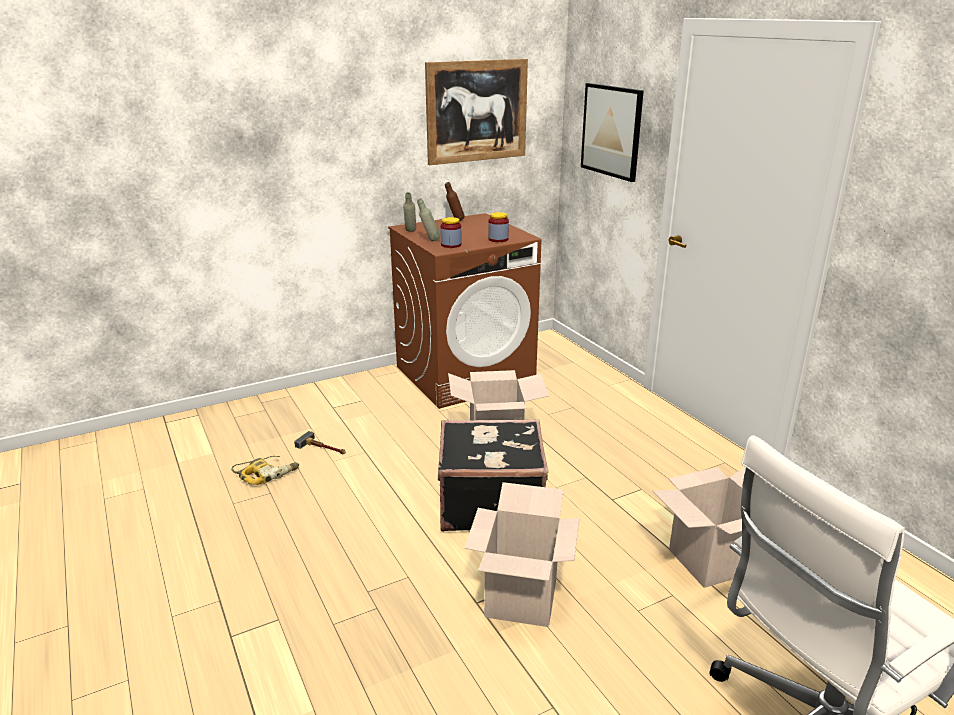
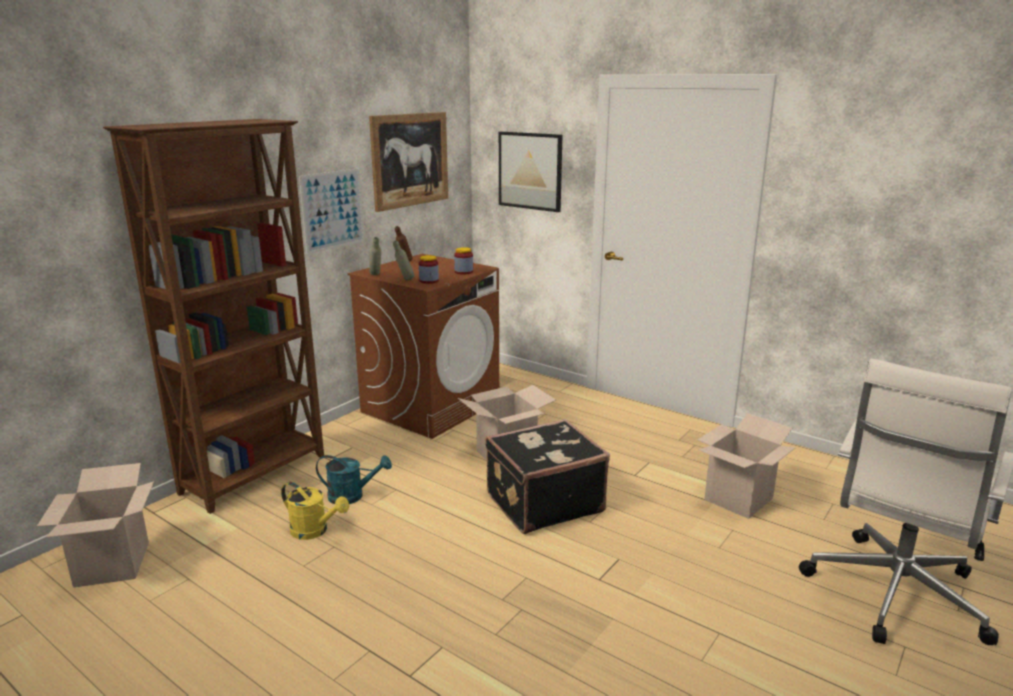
camera: 25 degrees left, 5 degrees down
power drill [231,456,299,485] -> yellow watering can [281,482,349,540]
hammer [294,431,346,454] -> turquoise watering can [316,455,392,504]
cardboard box [465,482,580,627] -> cardboard box moved to [37,463,154,587]
none -> brown bookcase [103,119,324,514]
none -> picture [299,168,364,254]

